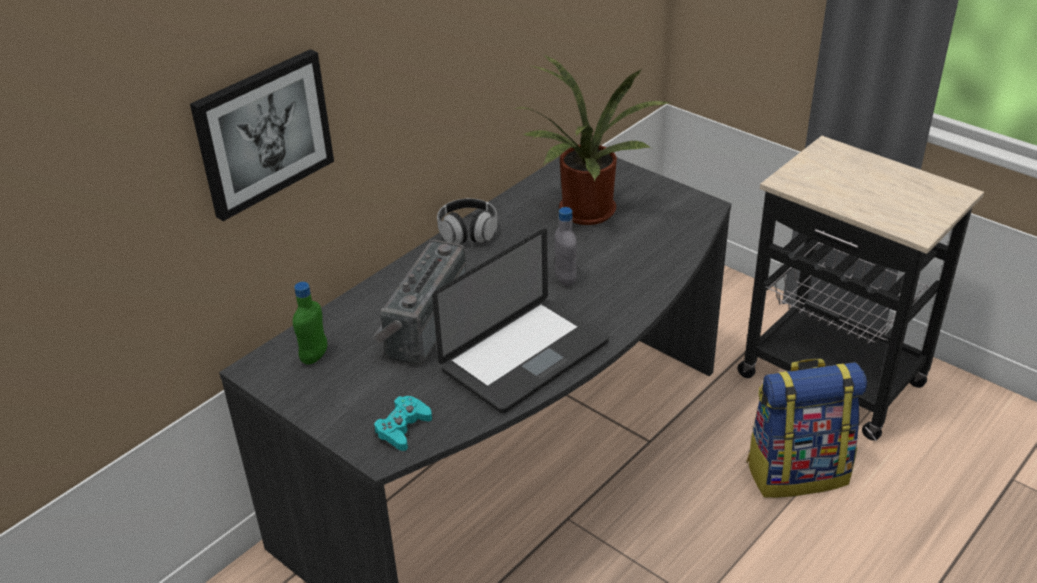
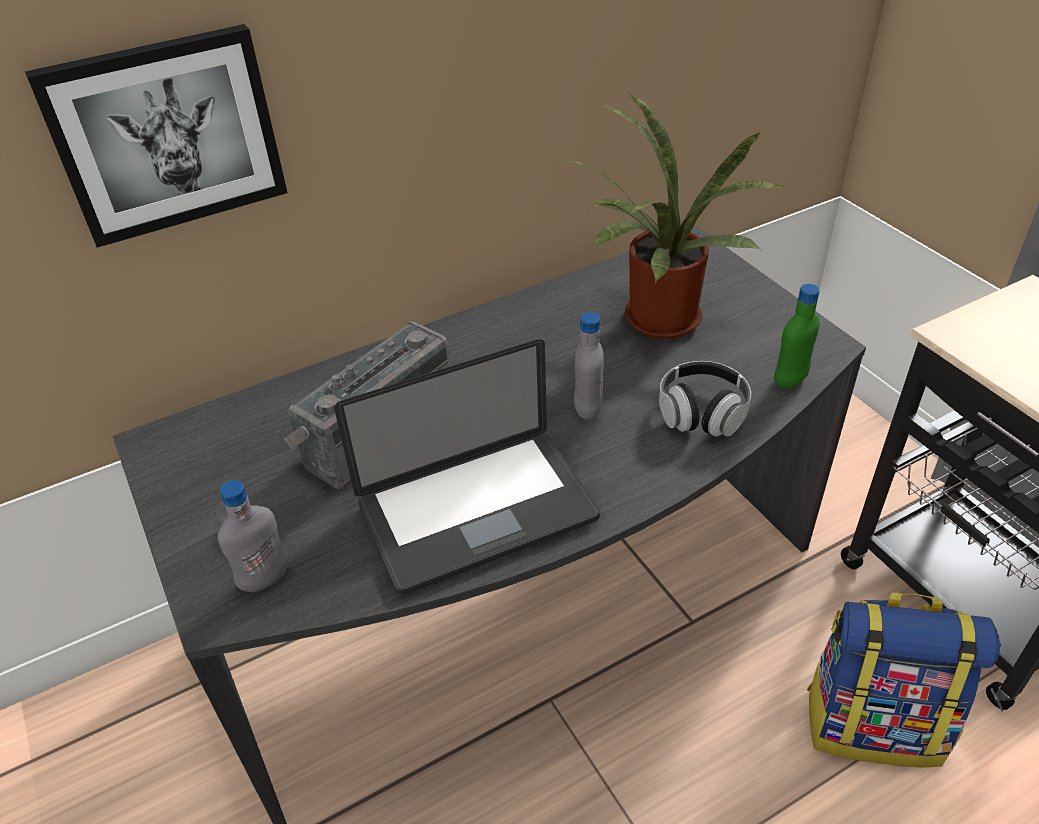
camera: 20 degrees right, 5 degrees up
green bottle [293,282,327,365] -> green bottle moved to [774,284,820,389]
turquoise game controller [374,396,432,451] -> grey bottle [218,480,289,592]
headphones [437,198,497,244] -> headphones moved to [659,361,751,437]

